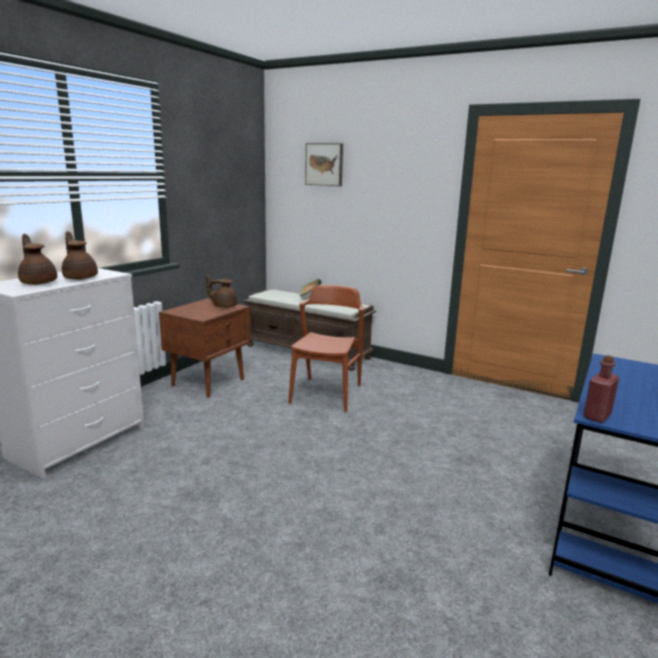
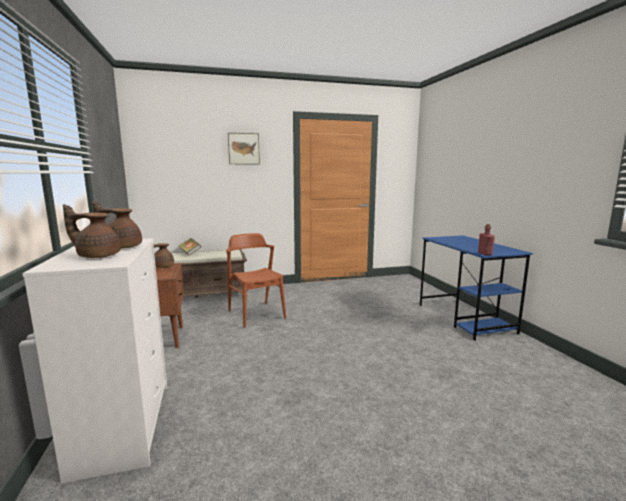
camera: 45 degrees left, 5 degrees down
picture [305,143,343,186] -> picture moved to [228,133,260,165]

